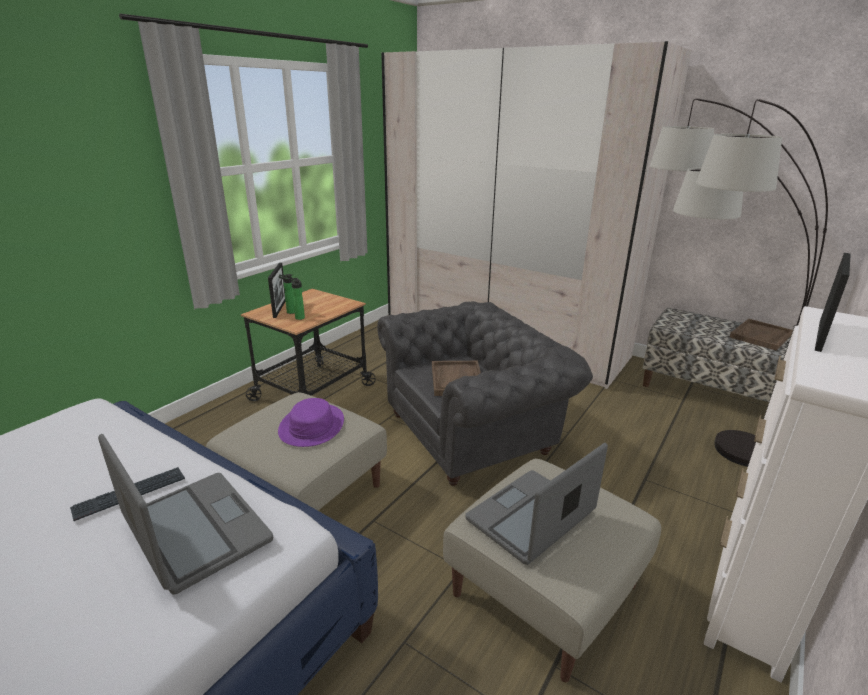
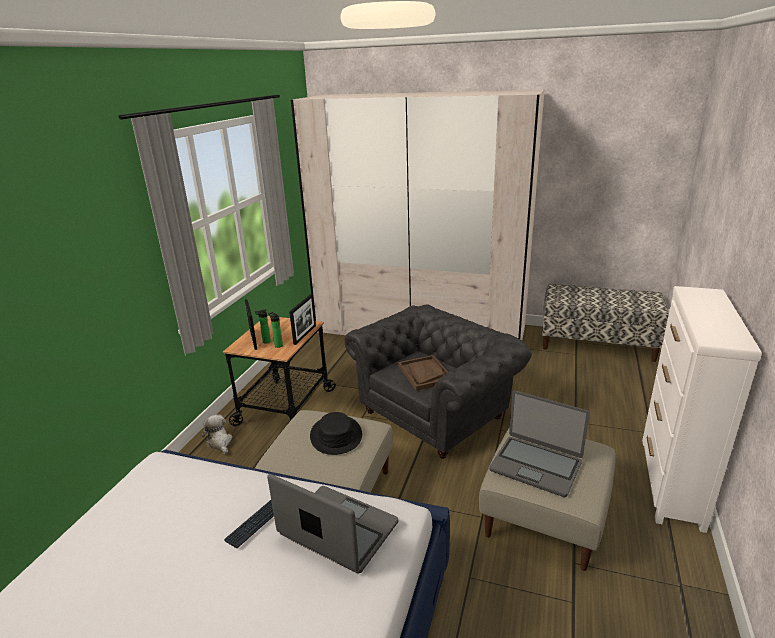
camera: 15 degrees left, 0 degrees up
purple hat [278,398,344,447] -> black hat [310,412,362,455]
laptop [465,443,608,565] -> laptop turned 90 degrees counterclockwise [489,390,590,497]
floor lamp [650,99,828,467] -> none
brown tray [730,319,793,351] -> none
picture frame [815,253,851,352] -> picture frame moved to [289,294,316,345]
none -> plush toy [202,415,232,454]

